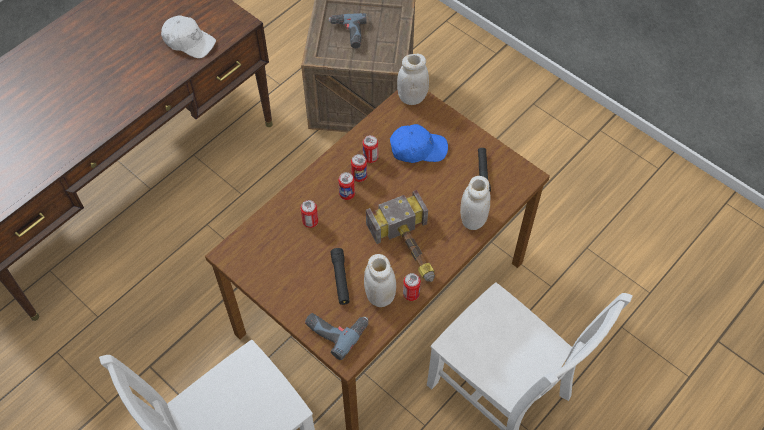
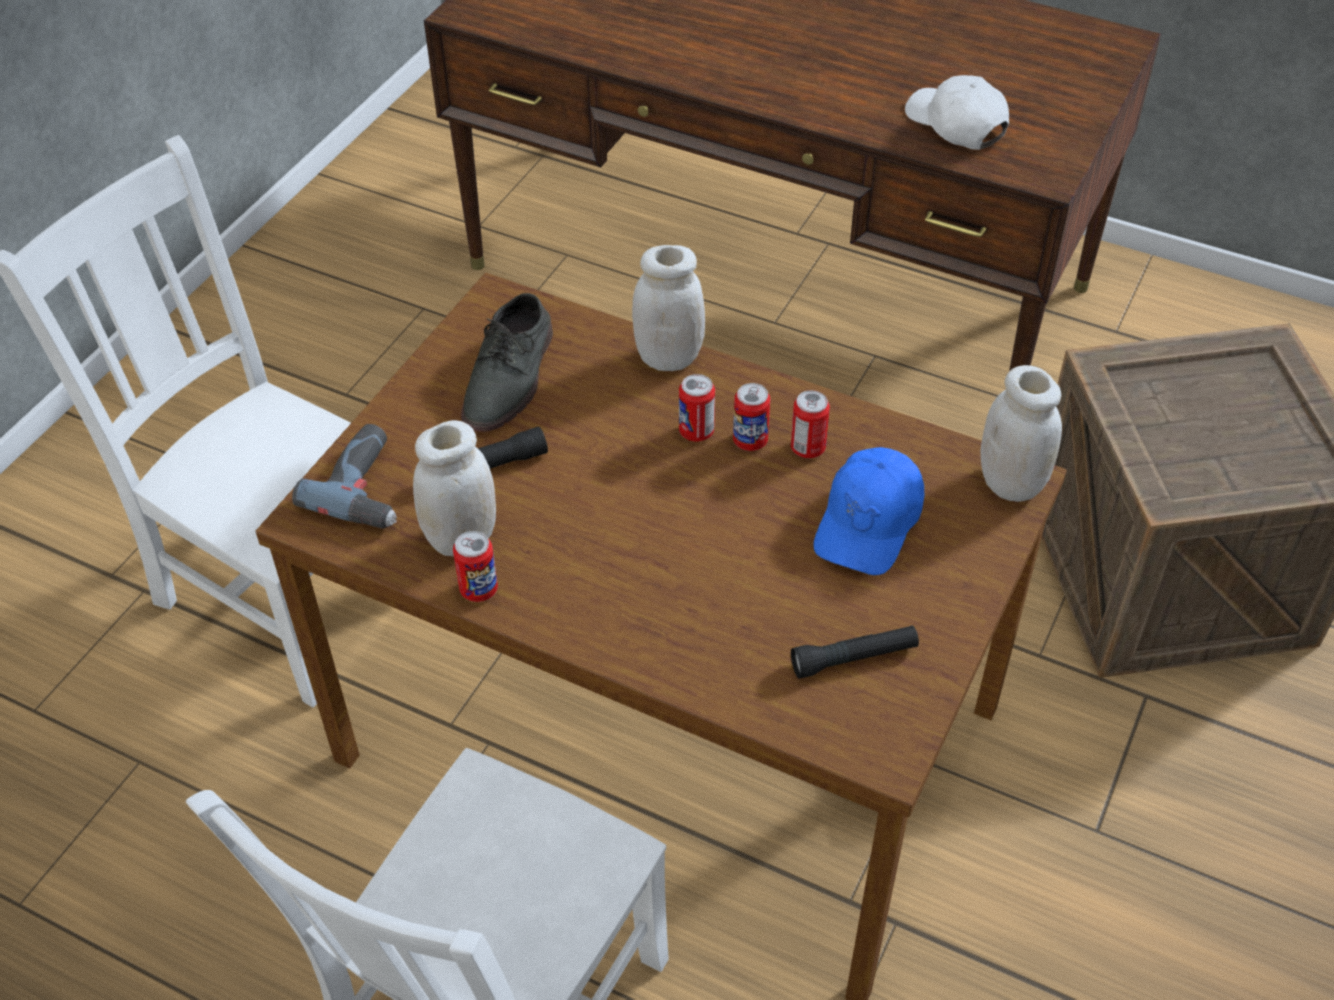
camera: 75 degrees right, 10 degrees down
white cap [161,15,216,58] -> white cap turned 135 degrees clockwise [905,75,1009,150]
can [301,200,318,228] -> none
power drill [328,13,367,48] -> none
hammer [366,190,435,282] -> none
blue cap [390,124,448,163] -> blue cap turned 45 degrees clockwise [813,447,924,575]
white jar [460,176,490,230] -> white jar moved to [632,245,705,371]
none -> grey shoe [461,293,553,432]

